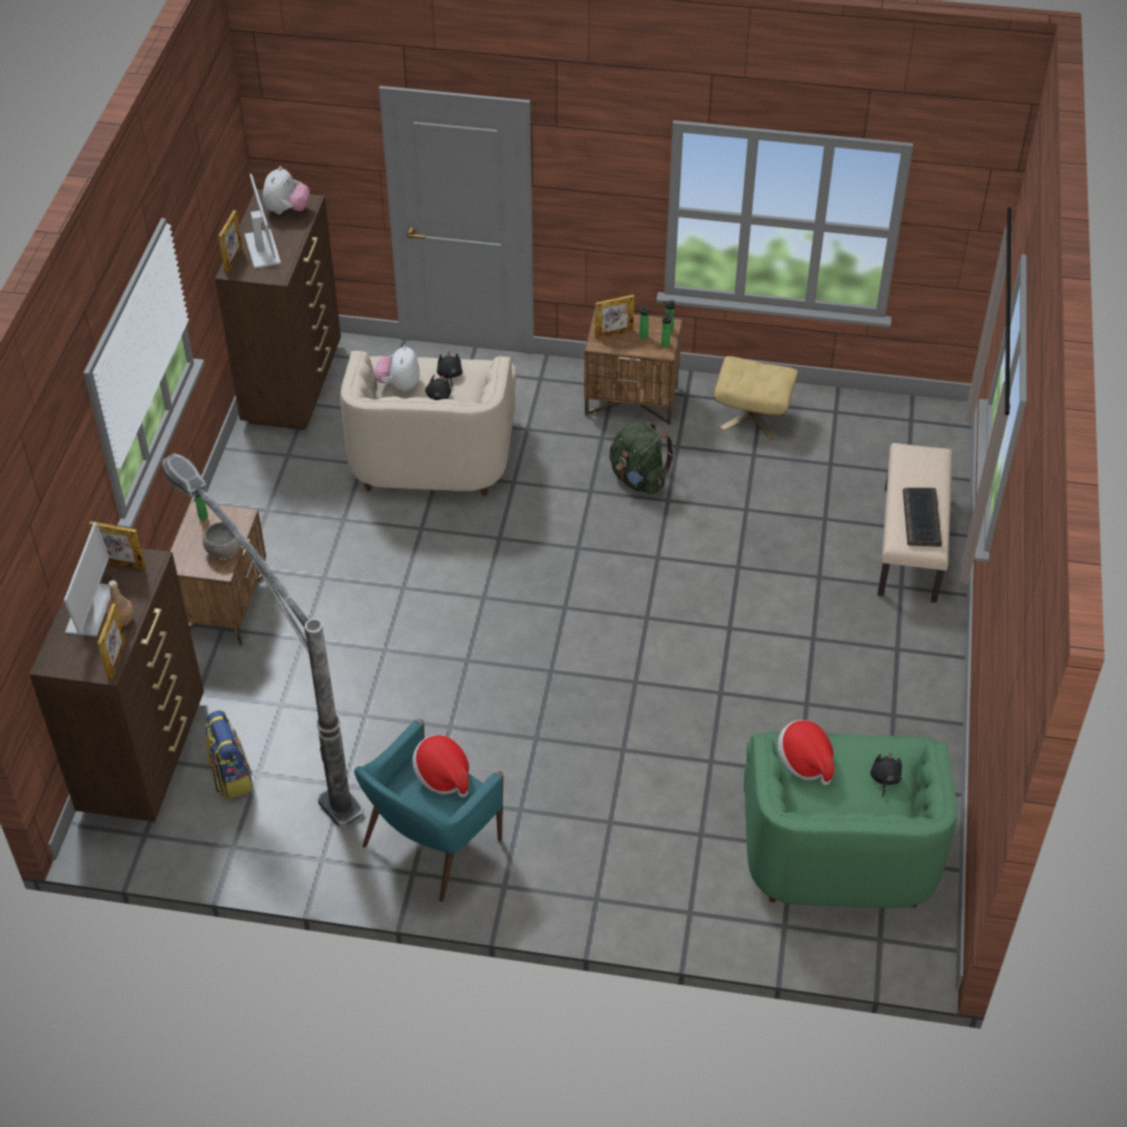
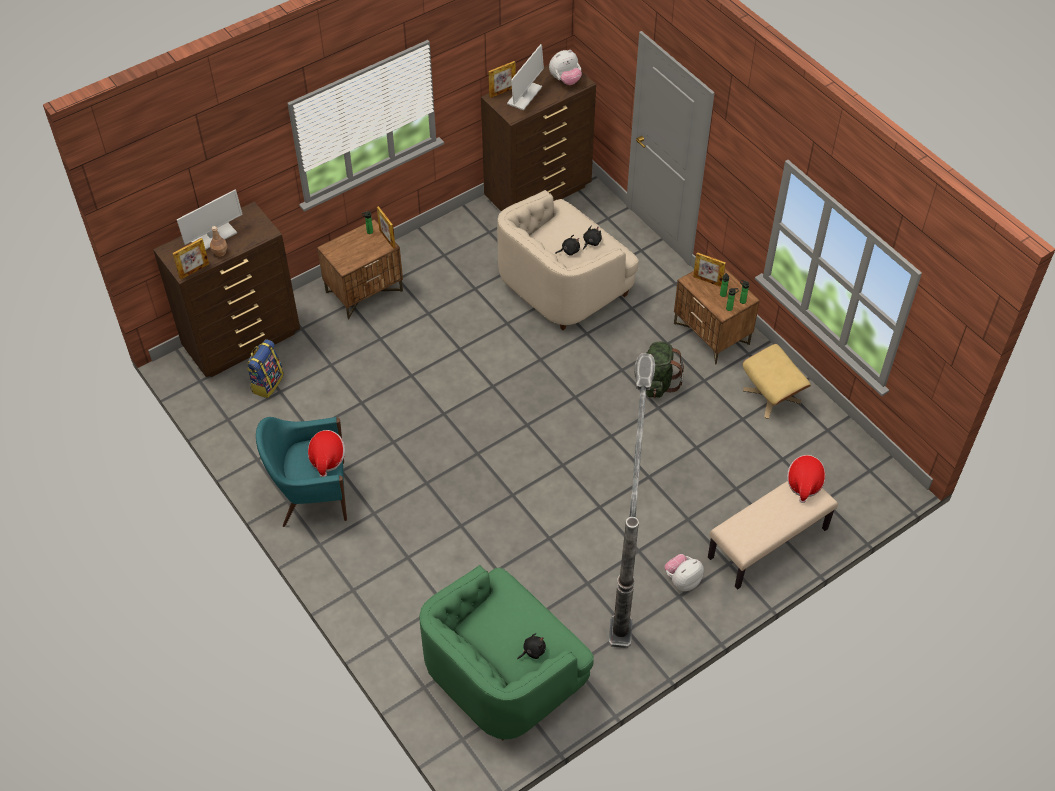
camera: 45 degrees right, 5 degrees up
picture frame [89,521,146,570] -> picture frame moved to [377,206,395,249]
floor lamp [162,453,364,828] -> floor lamp moved to [609,353,655,649]
grey bowl [202,522,241,559] -> none
plush toy [374,345,420,392] -> plush toy moved to [664,554,704,591]
hat [778,720,834,785] -> hat moved to [787,455,825,503]
keyboard [903,488,942,547] -> none

